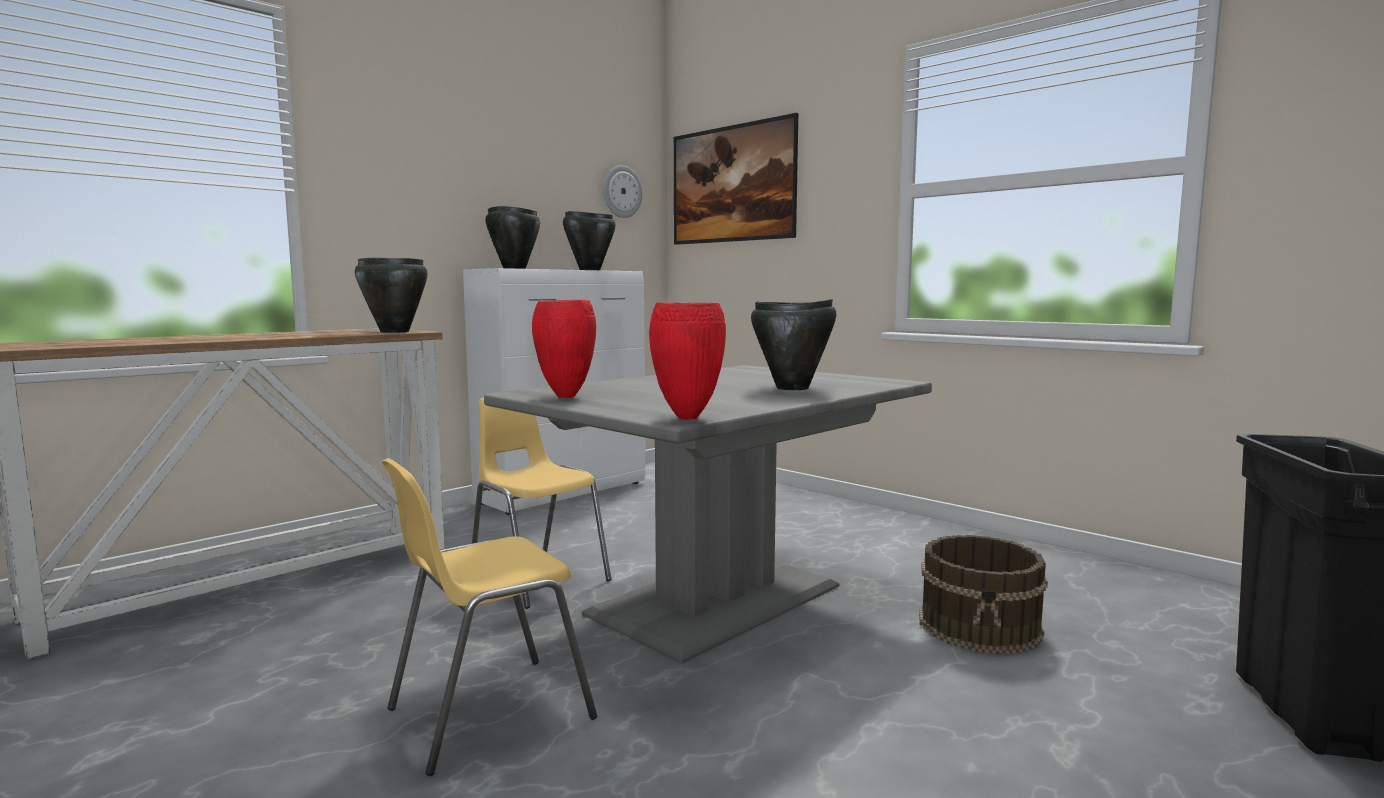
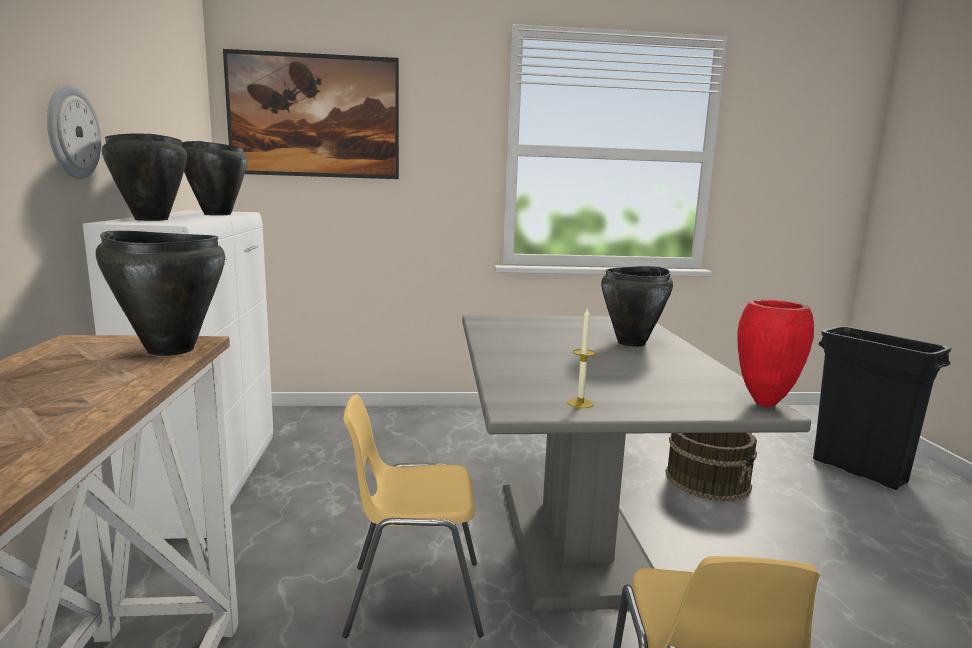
camera: 50 degrees left, 5 degrees up
red vase [532,300,596,398] -> candle [567,307,596,408]
wall clock [603,165,642,218] -> wall clock moved to [47,84,101,179]

